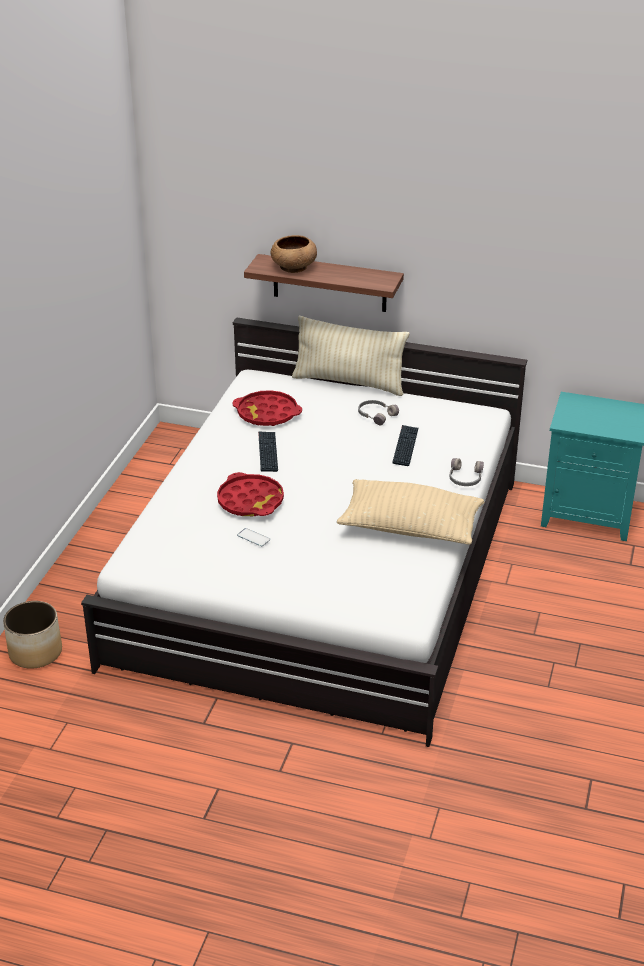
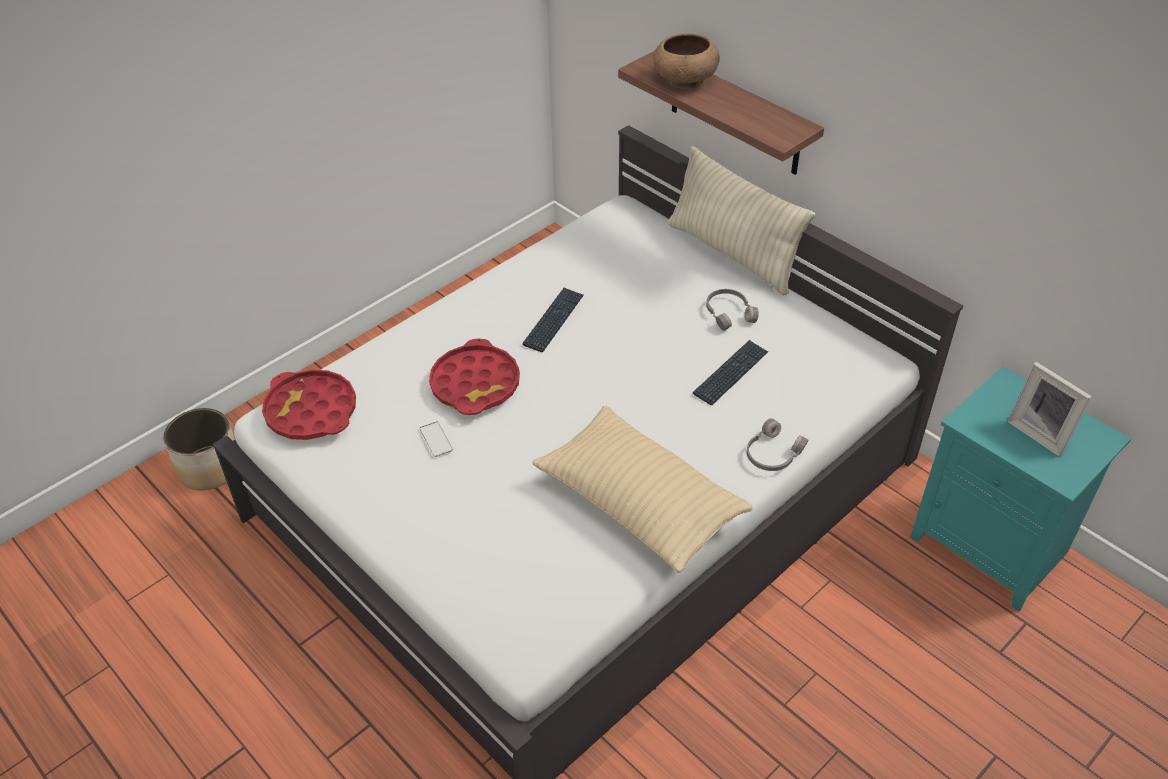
camera: 30 degrees right, 10 degrees up
red tray [232,390,302,426] -> red tray moved to [262,370,356,440]
none -> picture frame [1008,362,1092,457]

